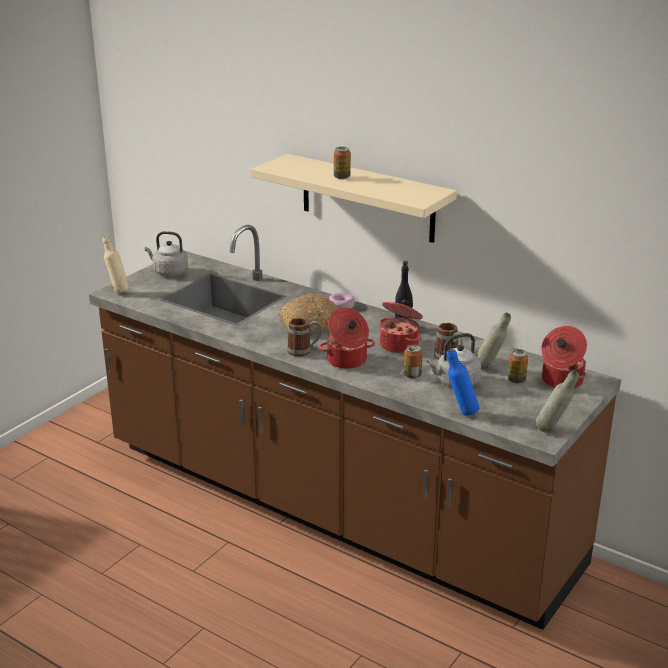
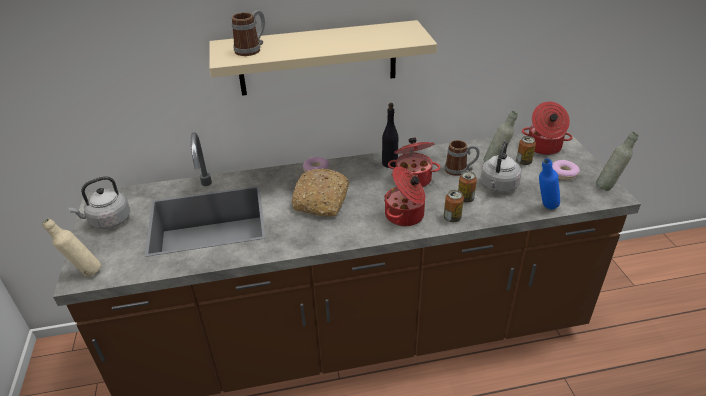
camera: 45 degrees left, 10 degrees up
mug [287,318,322,357] -> mug moved to [232,10,265,56]
can [334,147,351,179] -> can moved to [444,190,464,222]
none -> donut [552,160,580,180]

